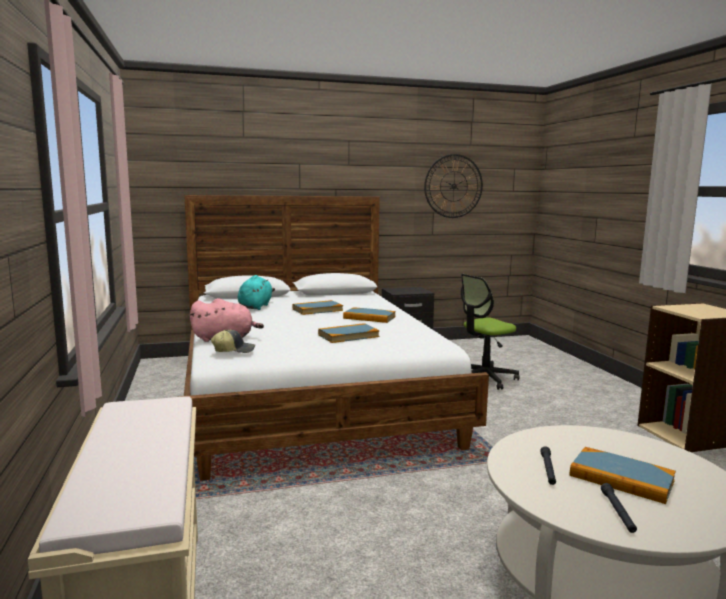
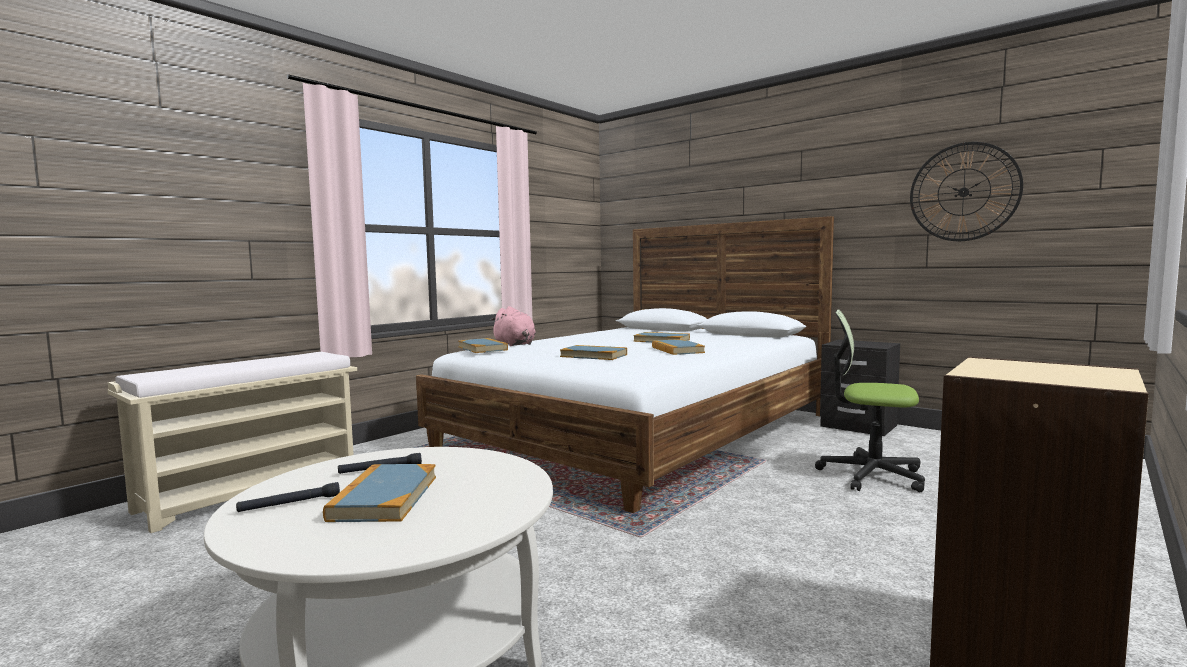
camera: 55 degrees right, 5 degrees down
cap [211,330,255,353] -> book [458,338,508,353]
turquoise plush toy [238,275,275,310] -> none

